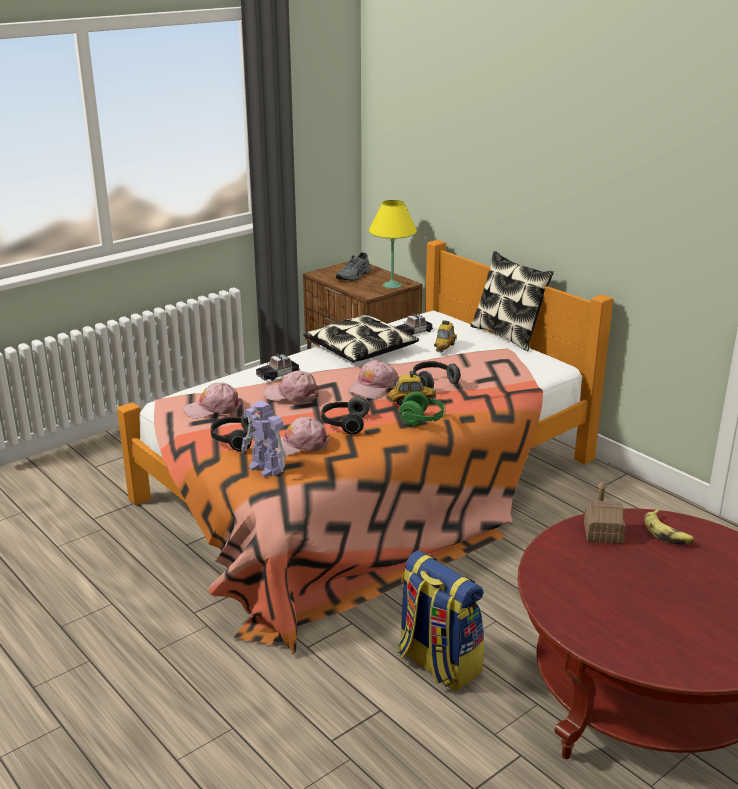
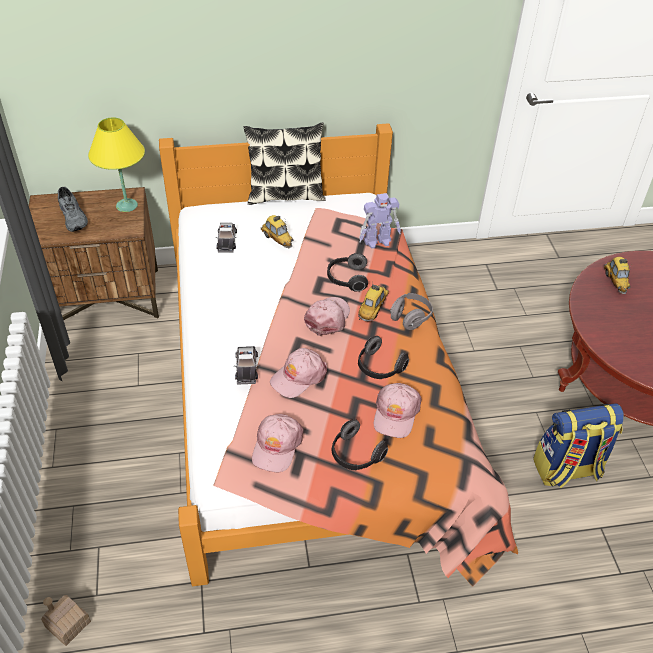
camera: 60 degrees left, 20 degrees up
toy robot [241,400,287,477] -> toy robot moved to [359,193,401,248]
pillow [303,315,419,363] -> none
pink cap [348,360,399,399] -> pink cap turned 135 degrees counterclockwise [304,297,350,336]
green headphones [399,391,446,426] -> grey headphones [390,293,433,330]
toy house [584,481,626,544] -> toy house moved to [41,595,91,646]
banana [644,509,694,545] -> toy car [604,257,631,294]

